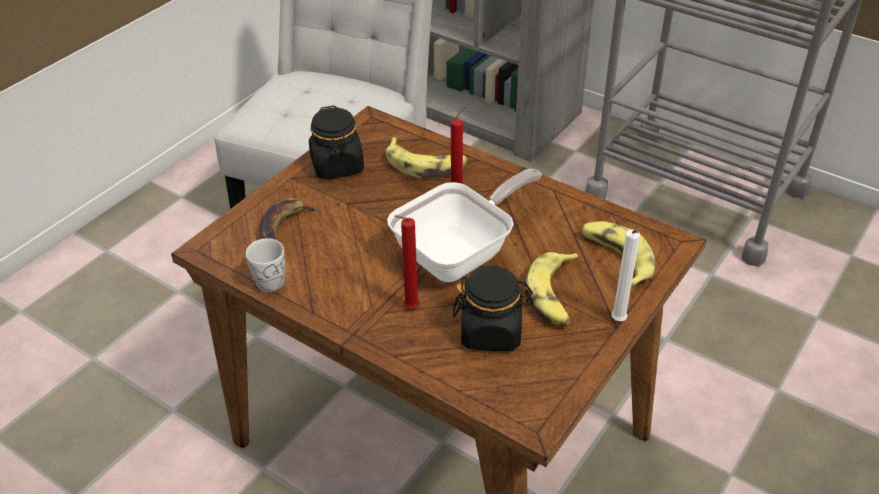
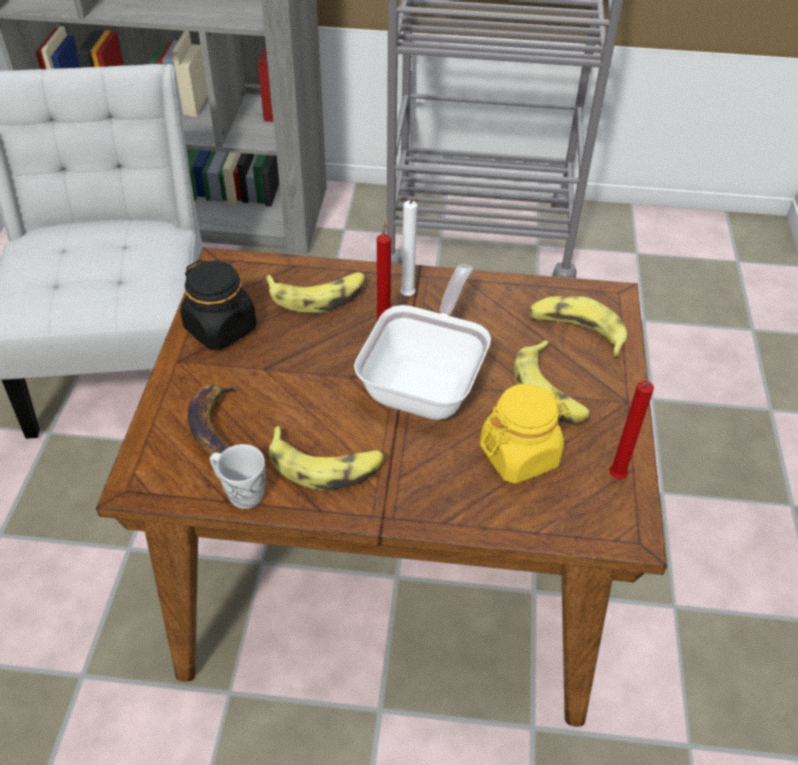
camera: 30 degrees left, 5 degrees up
red candle [395,215,419,309] -> red candle moved to [609,381,654,479]
black jar [453,266,533,351] -> yellow jar [480,384,569,484]
white candle [611,229,640,321] -> white candle moved to [400,199,418,296]
none -> banana [269,426,385,491]

